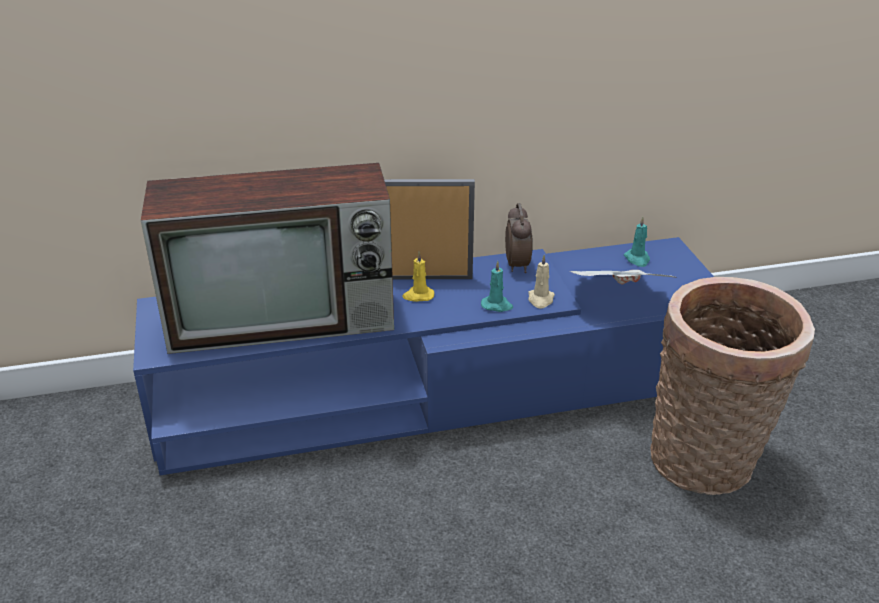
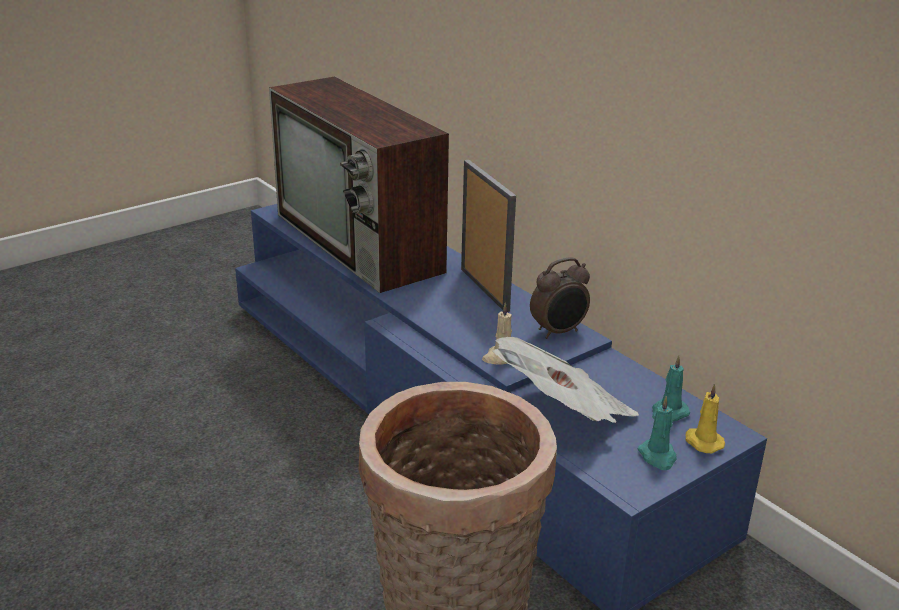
camera: 65 degrees right, 5 degrees down
yellow candle [402,252,434,302] -> yellow candle moved to [685,384,725,453]
turquoise candle [481,261,513,312] -> turquoise candle moved to [638,396,677,470]

